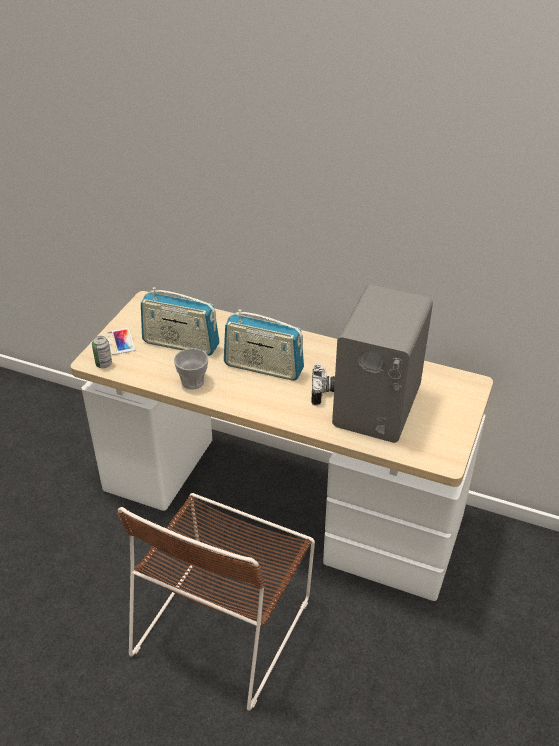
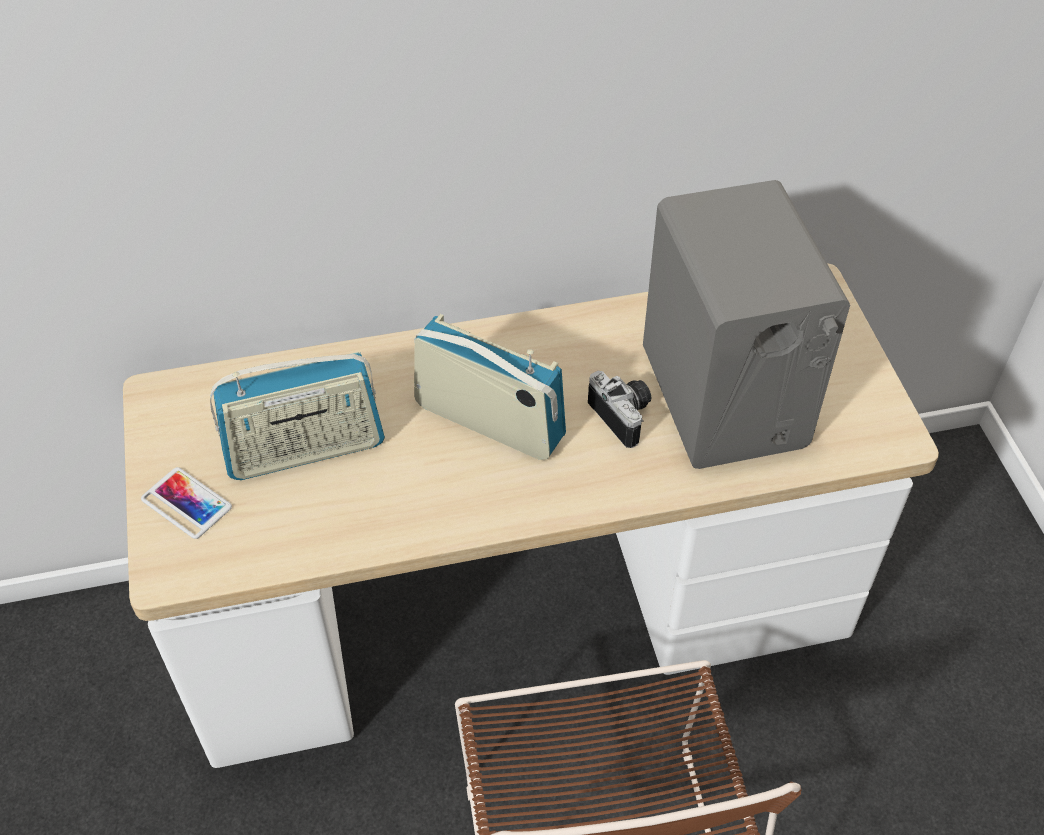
camera: 35 degrees left, 10 degrees up
can [92,336,112,368] -> none
cup [174,348,208,389] -> none
radio [224,309,304,381] -> radio turned 135 degrees counterclockwise [414,314,566,460]

